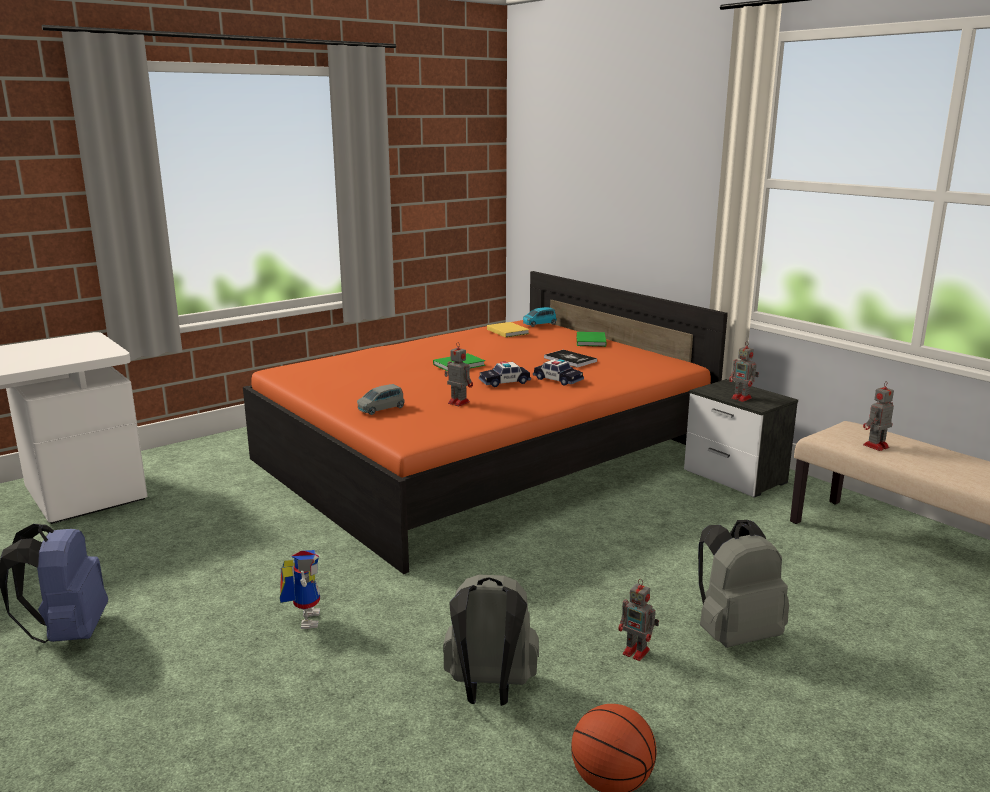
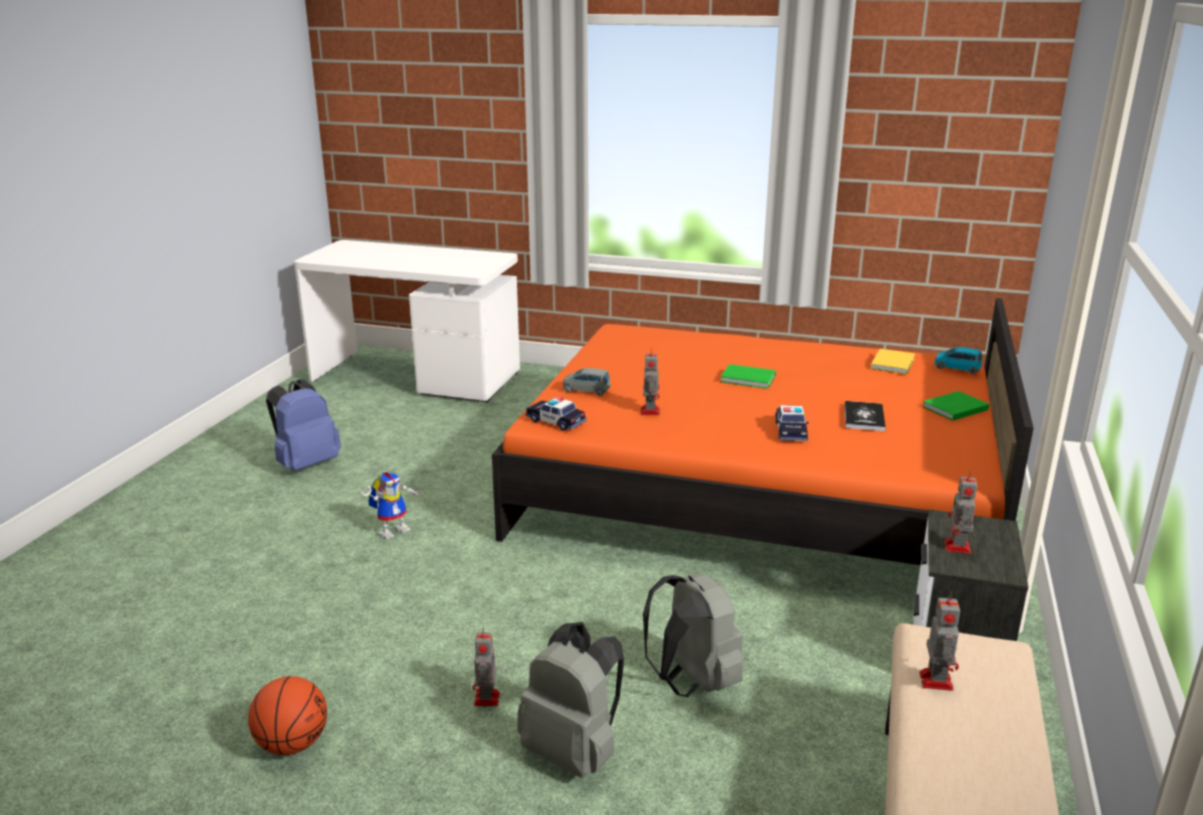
camera: 55 degrees right, 5 degrees up
grey backpack [443,575,539,706] -> grey backpack moved to [643,573,743,697]
toy car [479,361,531,387] -> toy car moved to [525,397,587,431]
toy robot [863,383,894,451] -> toy robot turned 75 degrees clockwise [919,592,960,691]

